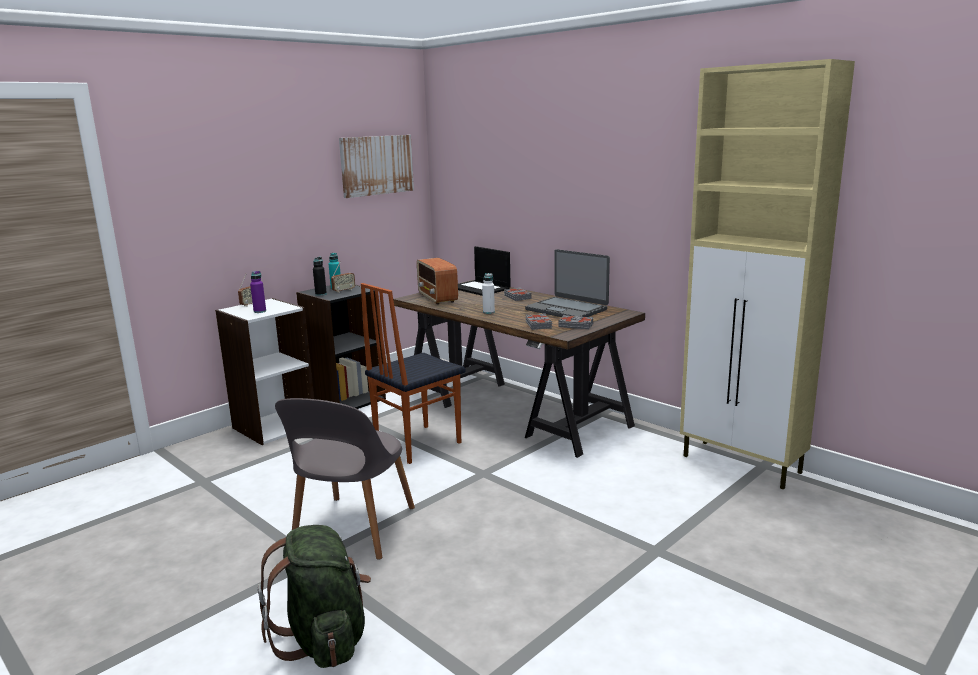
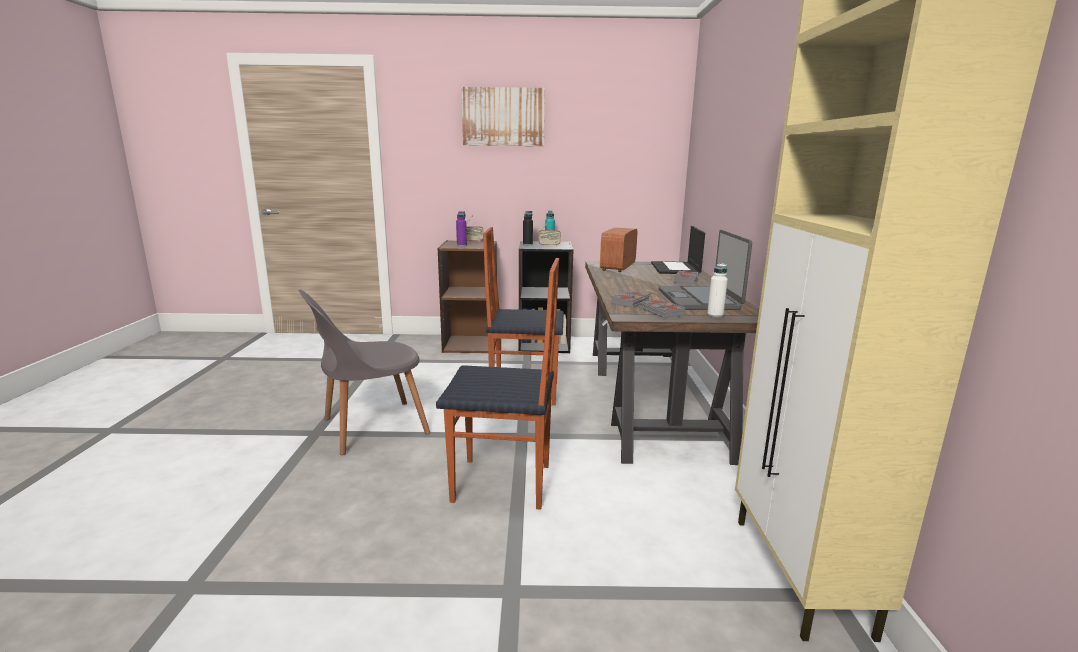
camera: 45 degrees right, 0 degrees up
white bookcase [215,298,314,445] -> brown bookcase [438,240,497,353]
green backpack [258,525,371,668] -> none
picture [339,135,414,198] -> picture moved to [461,87,545,146]
white bottle [482,273,495,314] -> white bottle moved to [707,263,728,318]
none -> chair [436,258,559,510]

